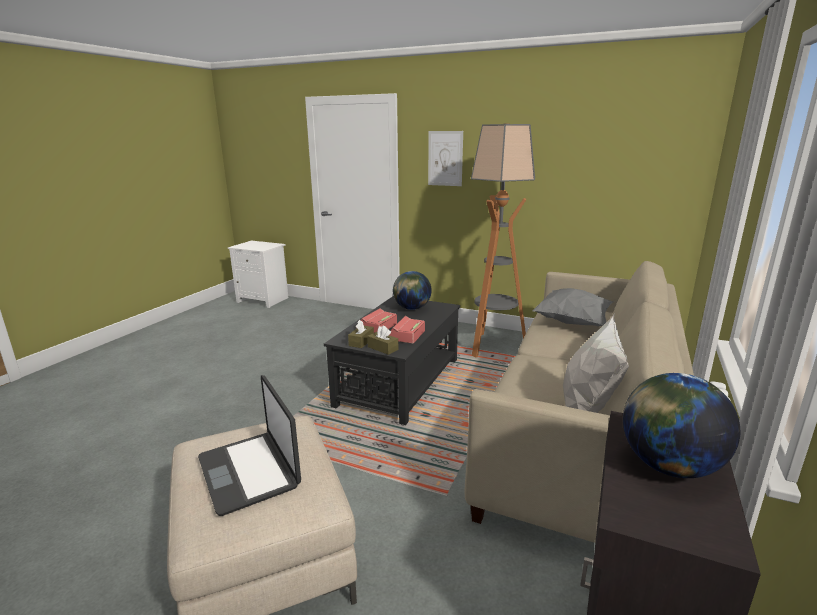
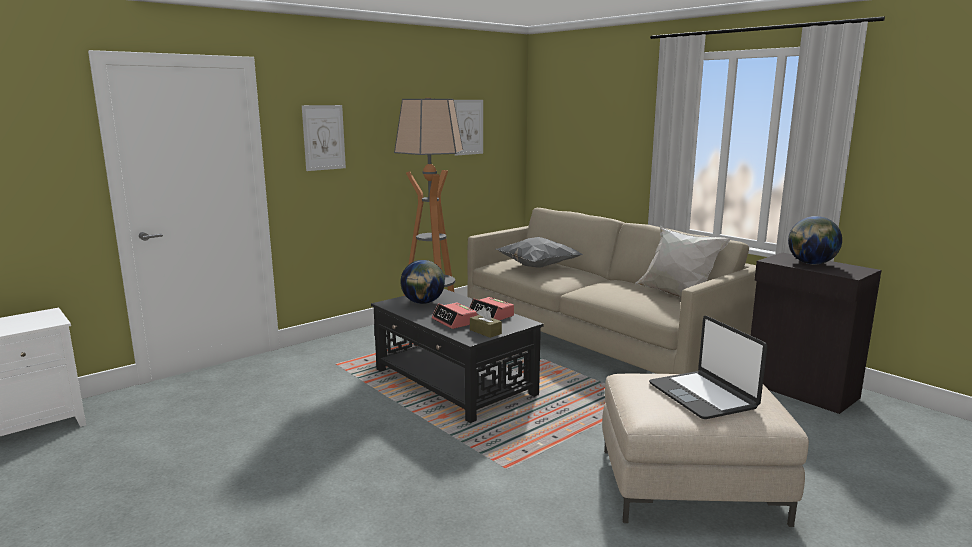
camera: 65 degrees left, 5 degrees down
laptop [198,375,301,516] -> laptop turned 75 degrees clockwise [649,316,767,419]
brown tissue box [367,326,398,355] -> none
none -> picture [454,100,483,156]

